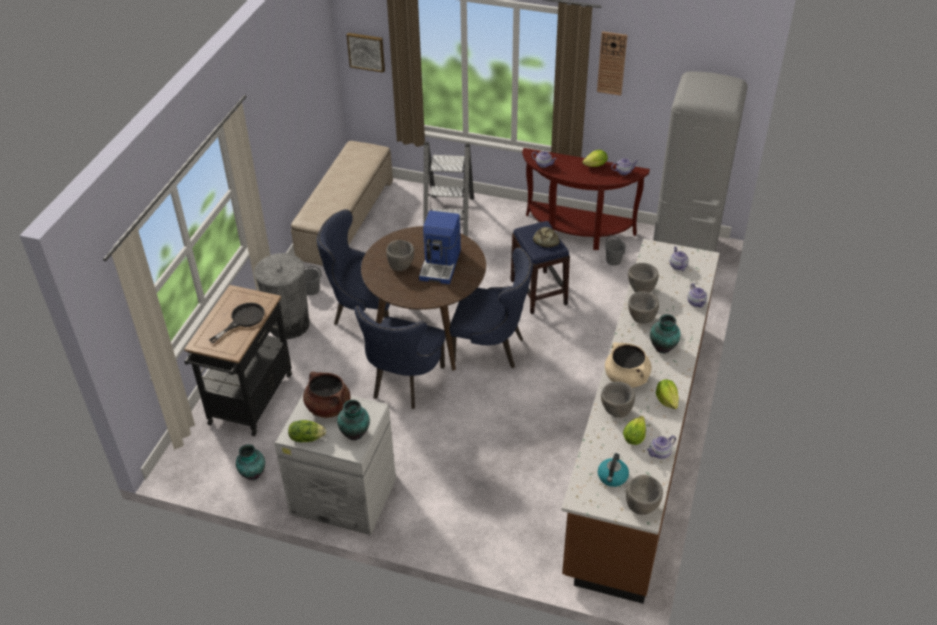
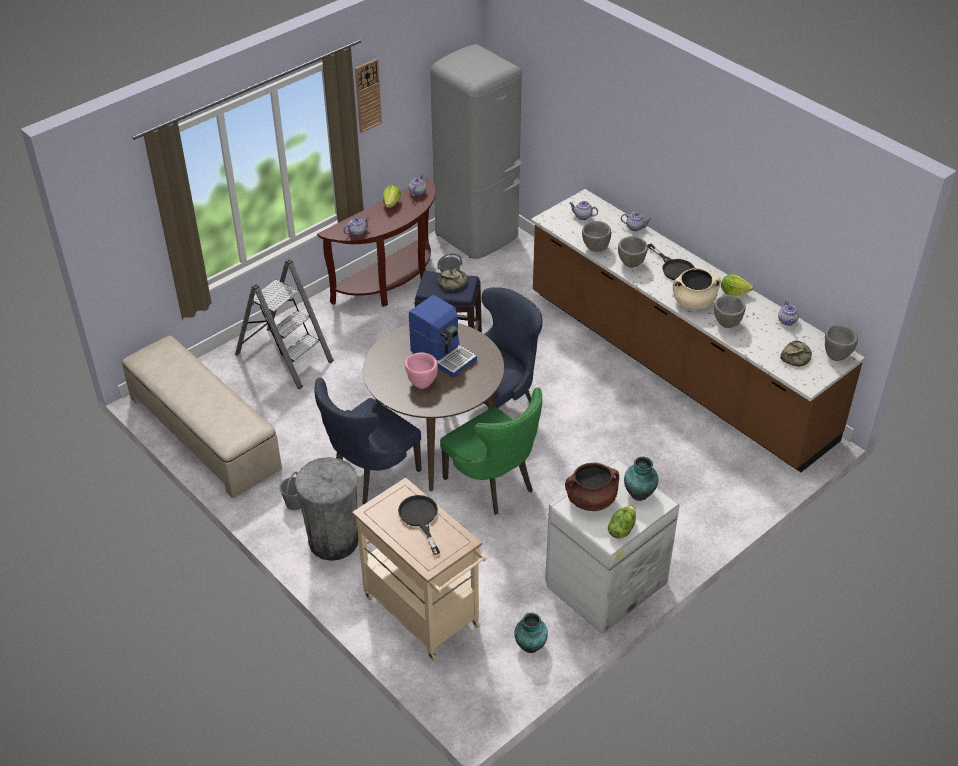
camera: 60 degrees left, 0 degrees up
black cart [184,285,292,436] -> beige cart [352,478,487,661]
picture [347,33,385,73] -> none
blue chair [354,306,445,409] -> green chair [440,387,542,515]
grey bowl [386,240,414,271] -> pink bowl [405,352,438,389]
kettle [598,453,629,487] -> bread [780,341,812,367]
lettuce [623,416,646,445] -> none
vase [650,314,681,353] -> black frying pan [647,244,695,280]

